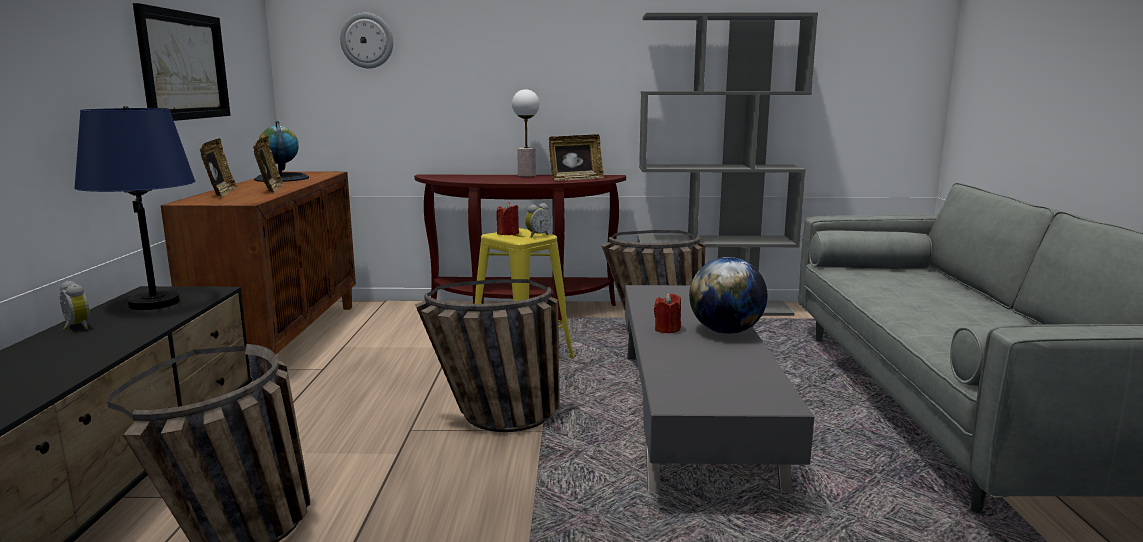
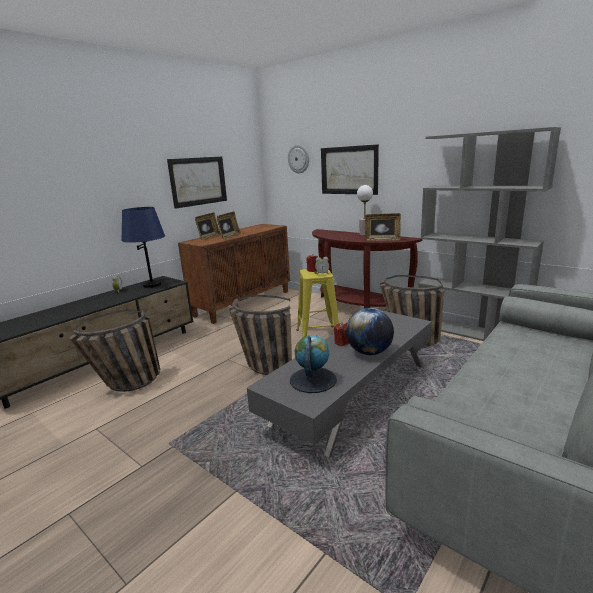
camera: 40 degrees right, 5 degrees up
globe [254,121,309,182] -> globe moved to [290,335,337,393]
none -> picture [321,144,379,195]

